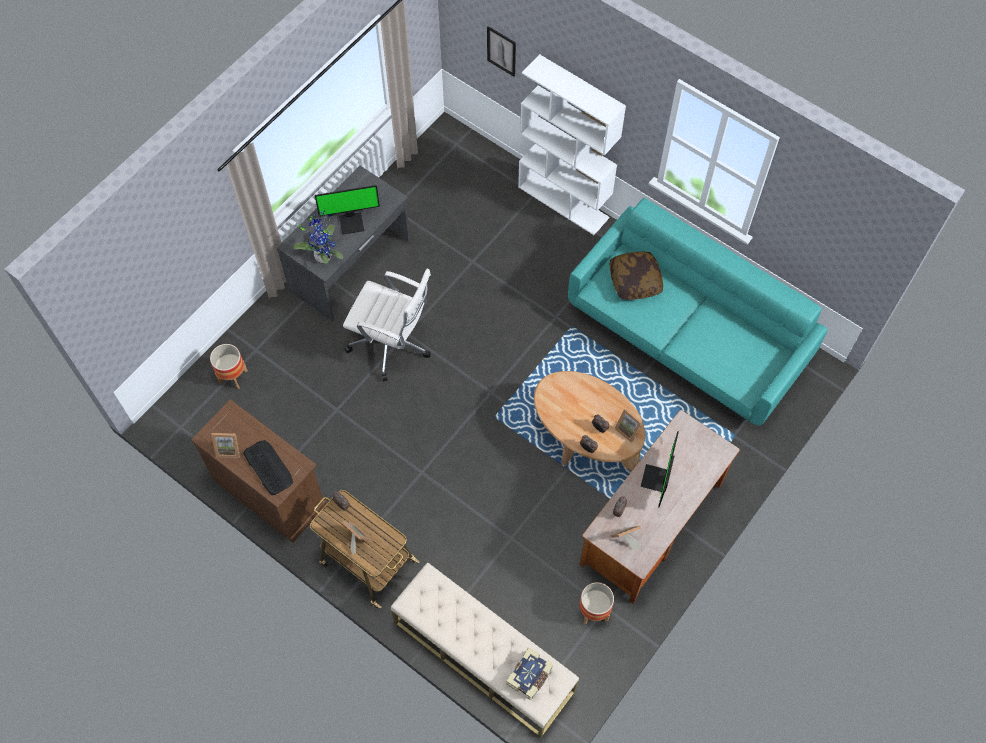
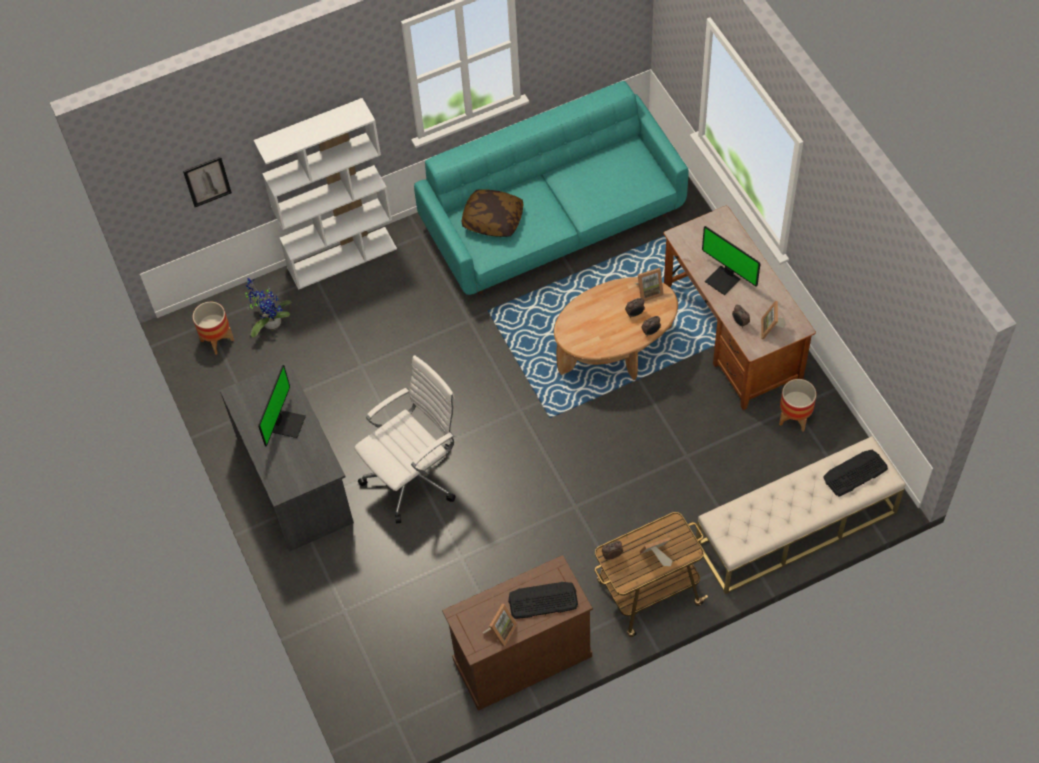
camera: 60 degrees left, 5 degrees down
planter [210,344,248,389] -> planter moved to [193,302,234,355]
potted plant [293,209,343,264] -> potted plant moved to [245,278,291,338]
book [506,647,553,700] -> keyboard [823,450,888,497]

